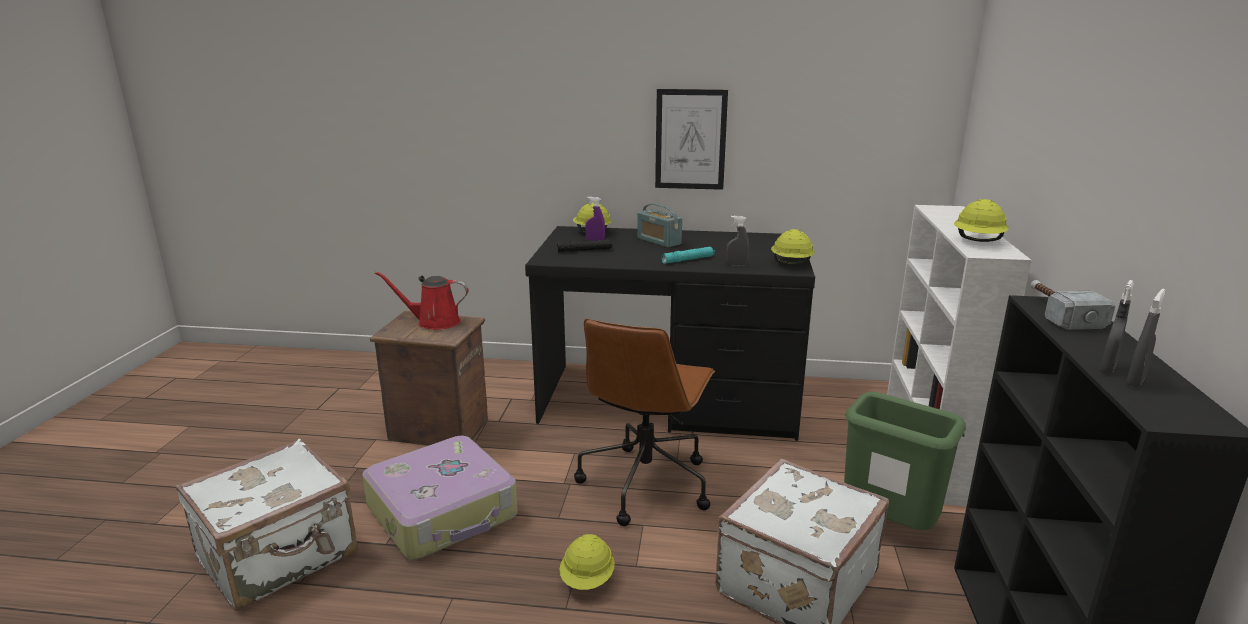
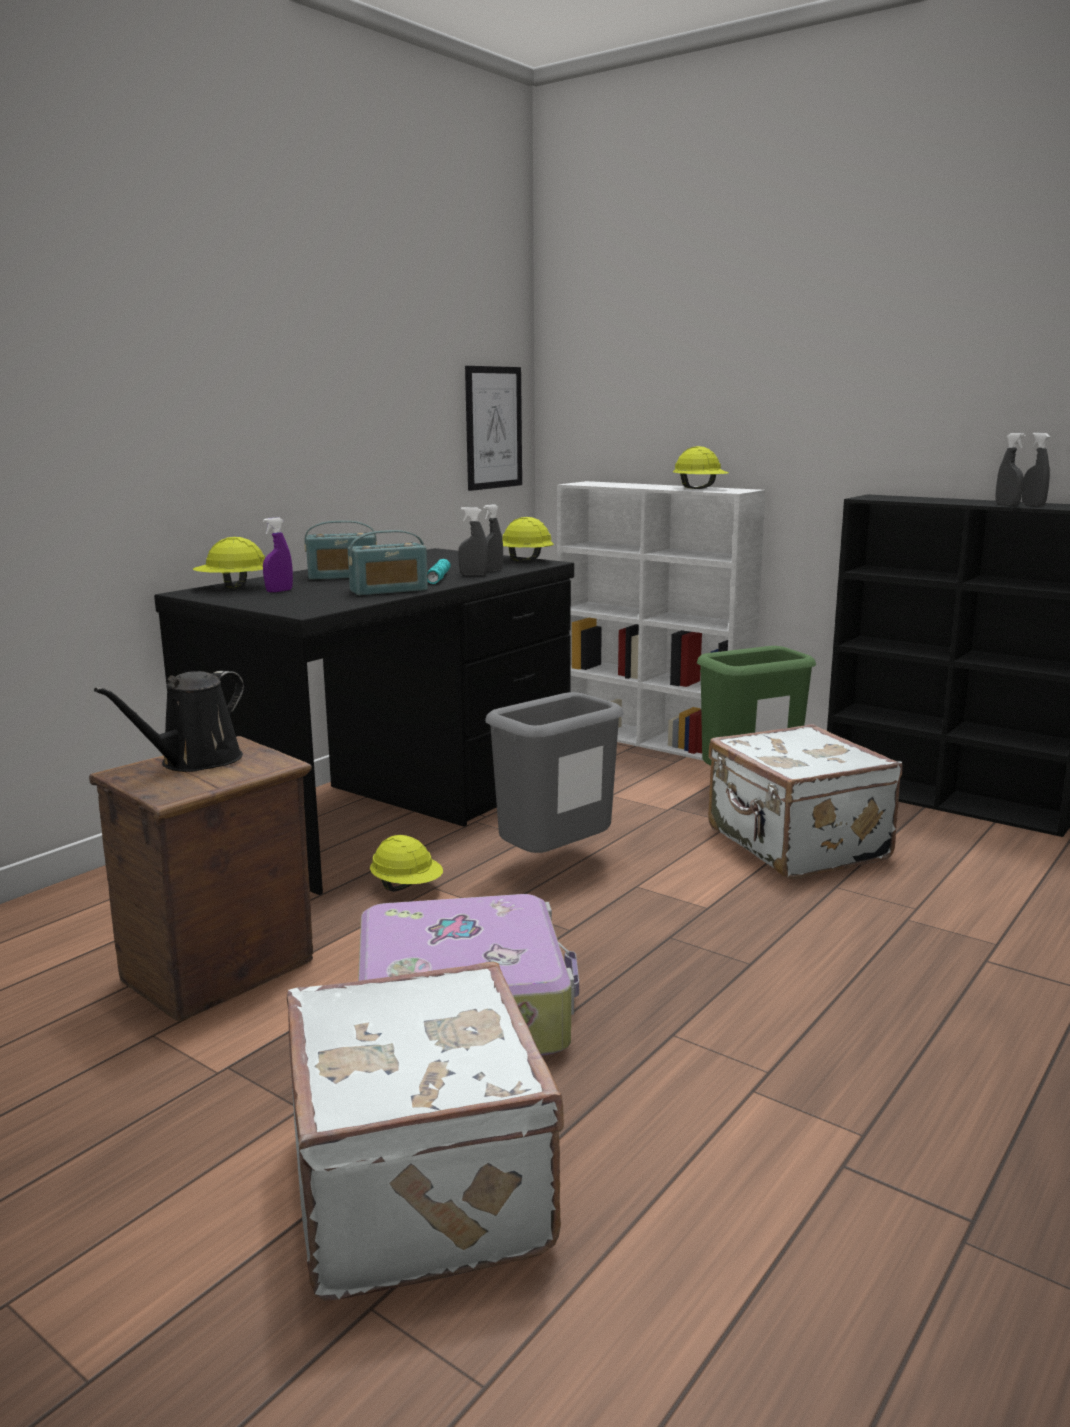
camera: 60 degrees left, 5 degrees down
red watering can [375,271,469,330] -> black watering can [94,671,244,772]
black flashlight [557,240,612,252] -> none
yellow hard hat [559,534,615,590] -> yellow hard hat moved to [370,835,443,892]
brown office chair [574,319,715,526] -> grey trash can [485,692,624,853]
picture [655,89,728,190] -> picture moved to [465,366,522,491]
hammer [1030,280,1116,330] -> none
none -> radio [348,530,428,596]
none -> grey spray bottle [458,507,488,576]

